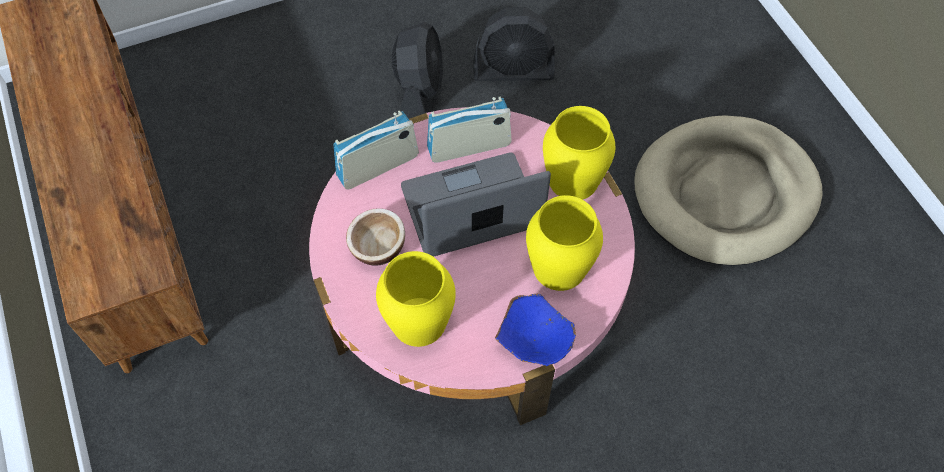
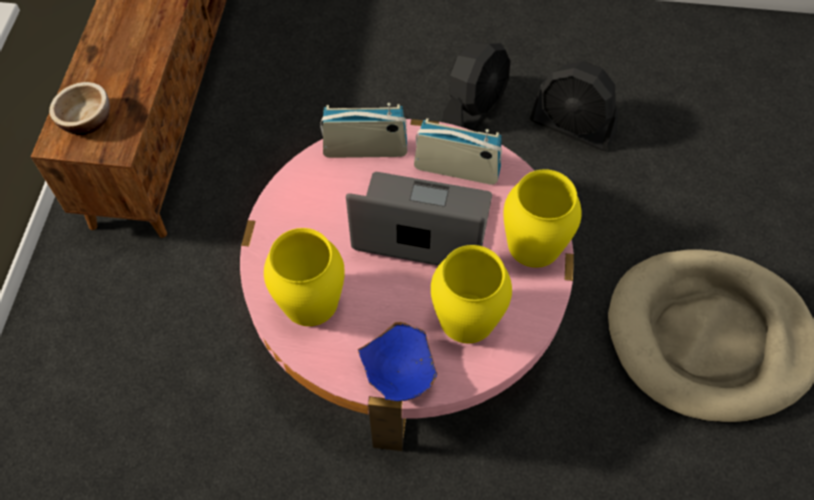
camera: 30 degrees right, 0 degrees up
bowl [346,208,405,266] -> bowl moved to [49,82,110,135]

